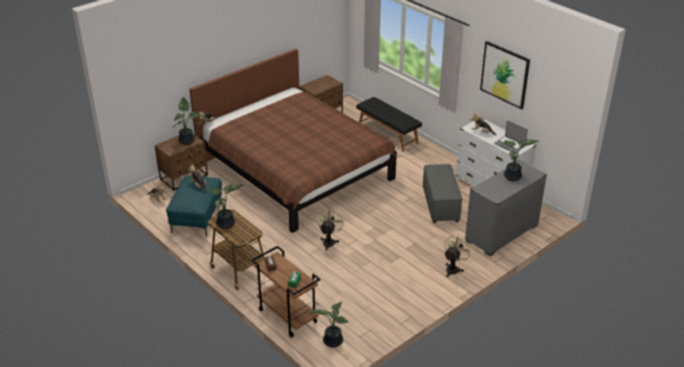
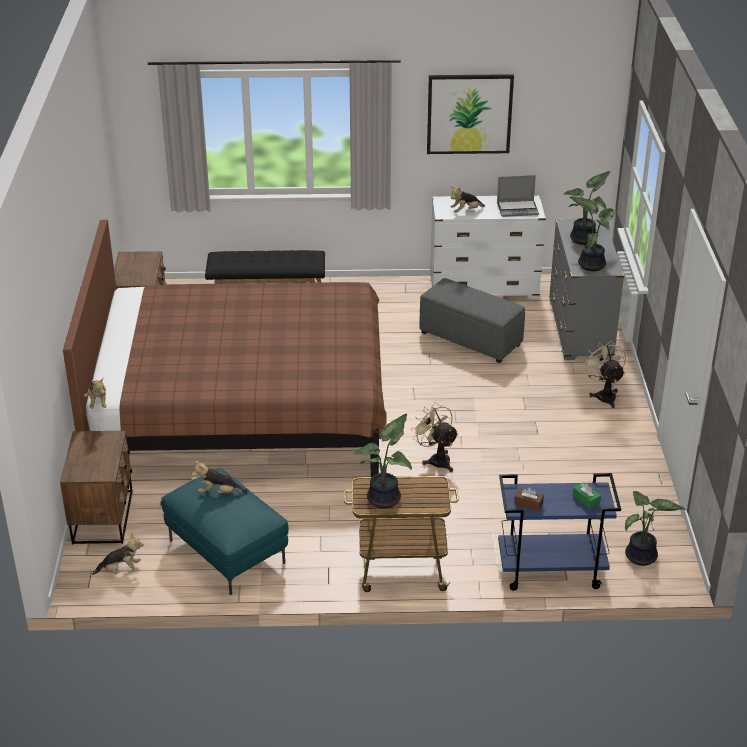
camera: 50 degrees left, 0 degrees up
potted plant [172,97,202,145] -> potted plant moved to [569,196,616,271]
brown cart [251,246,320,338] -> blue cart [498,473,621,591]

